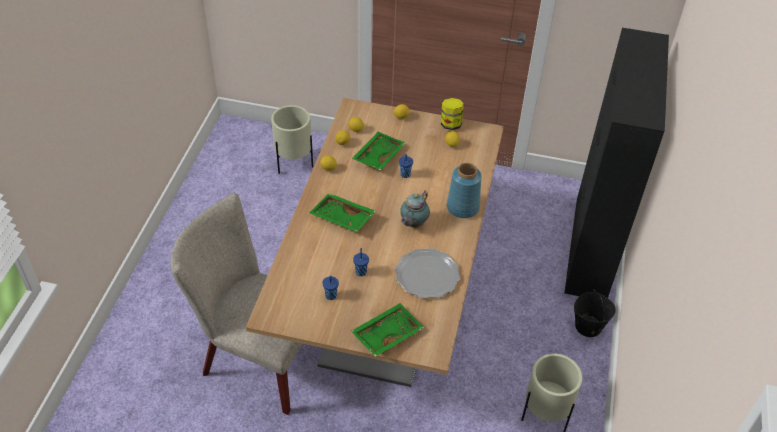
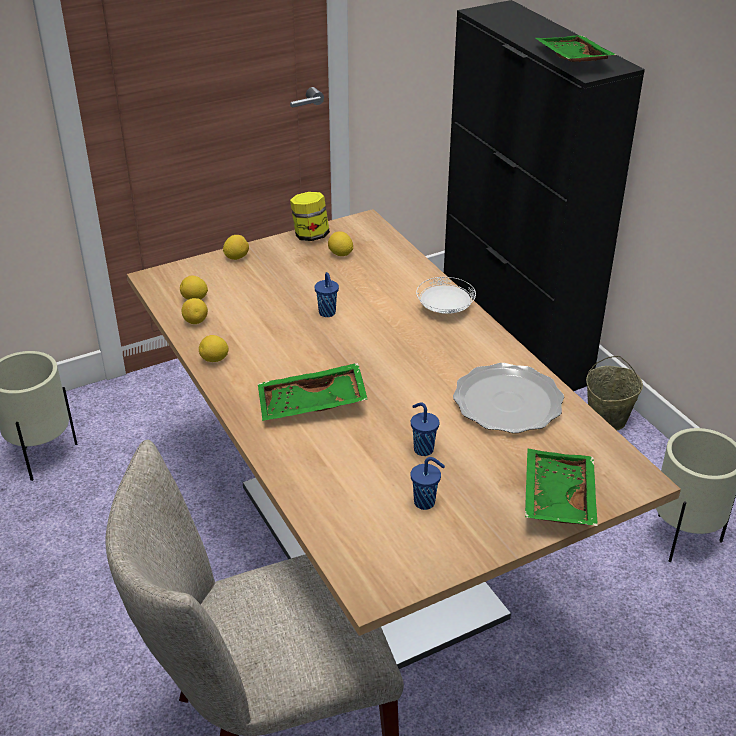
camera: 40 degrees left, 10 degrees down
green tray [352,131,405,170] -> green tray moved to [536,35,617,62]
teapot [400,190,430,228] -> none
blue vase [447,163,482,218] -> white plate [416,277,476,314]
black bucket [574,289,616,337] -> beige bucket [586,356,643,430]

